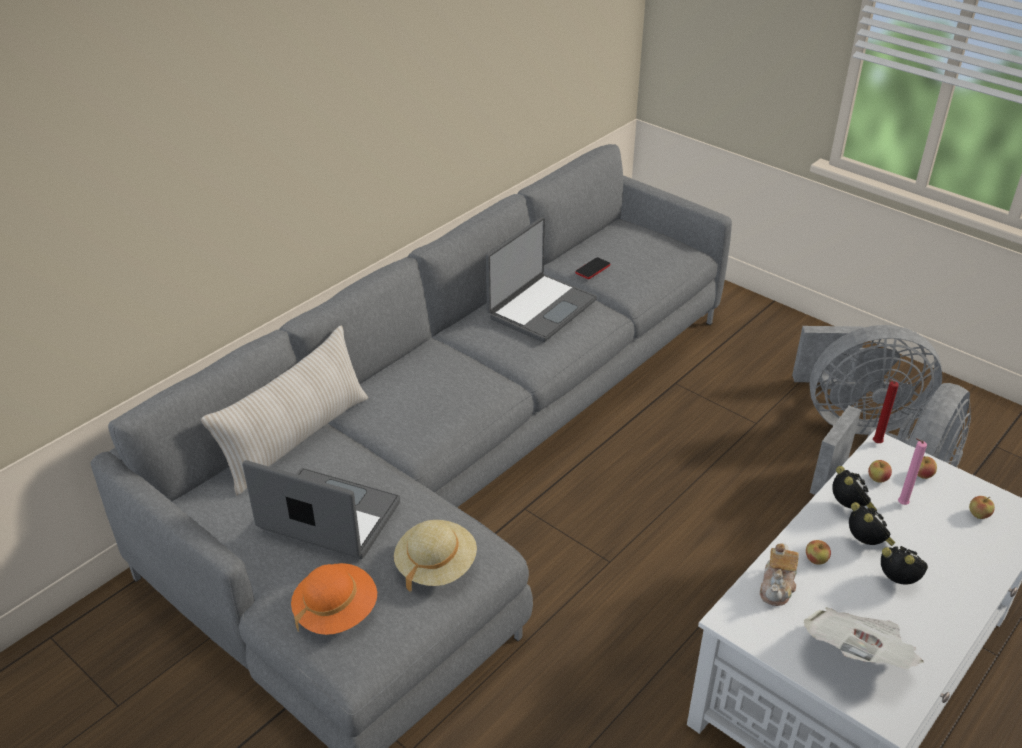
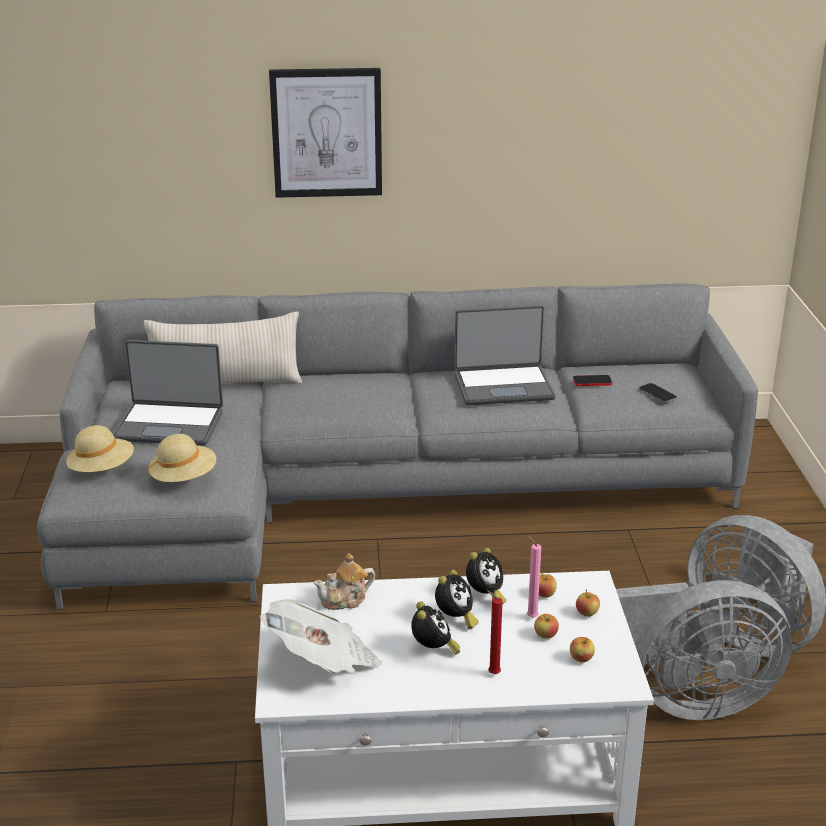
camera: 45 degrees right, 10 degrees down
laptop [242,460,400,559] -> laptop turned 120 degrees clockwise [113,340,223,446]
orange hat [291,563,377,635] -> beige hat [66,425,134,472]
apple [806,540,831,565] -> apple moved to [534,614,559,639]
red candle [873,379,899,443] -> red candle moved to [487,590,502,674]
none -> picture [269,68,382,198]
none -> phone [639,383,677,403]

